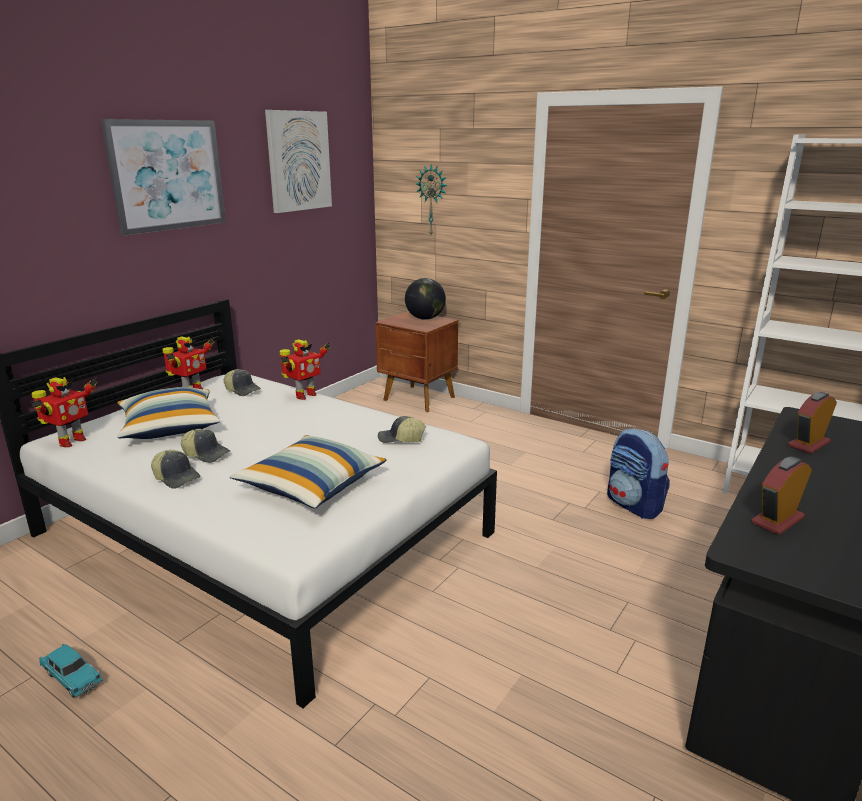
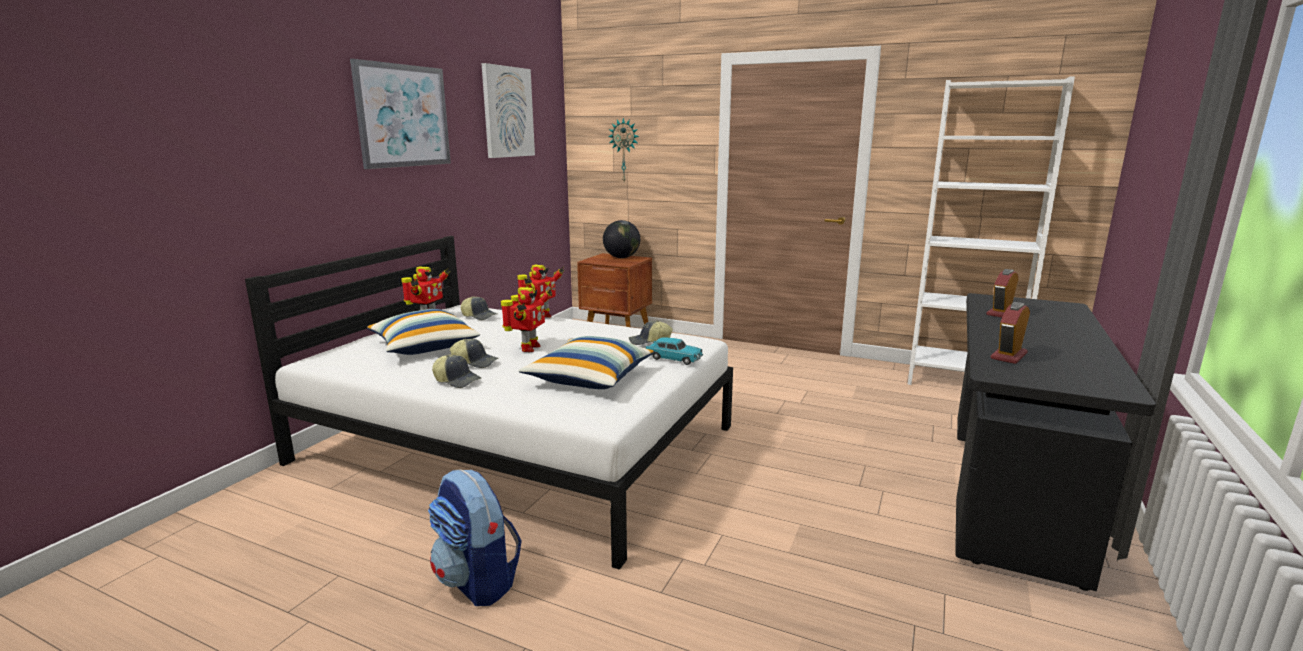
camera: 10 degrees left, 5 degrees down
toy robot [31,377,98,447] -> toy robot moved to [501,287,552,352]
turquoise toy car [40,644,103,698] -> turquoise toy car moved to [646,337,703,365]
backpack [607,428,670,519] -> backpack moved to [428,469,522,606]

